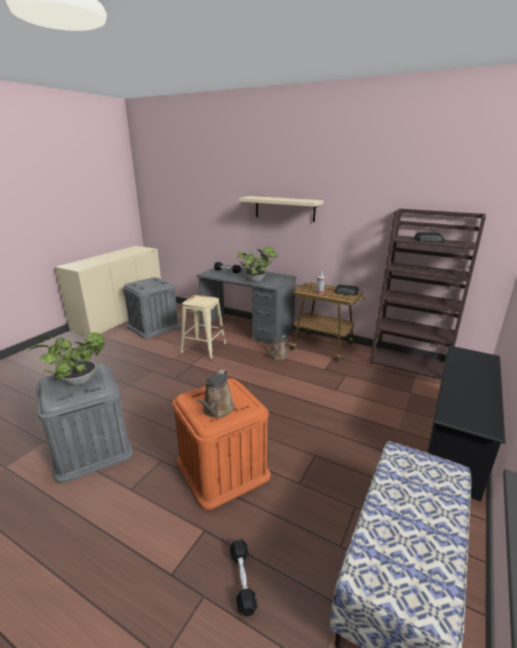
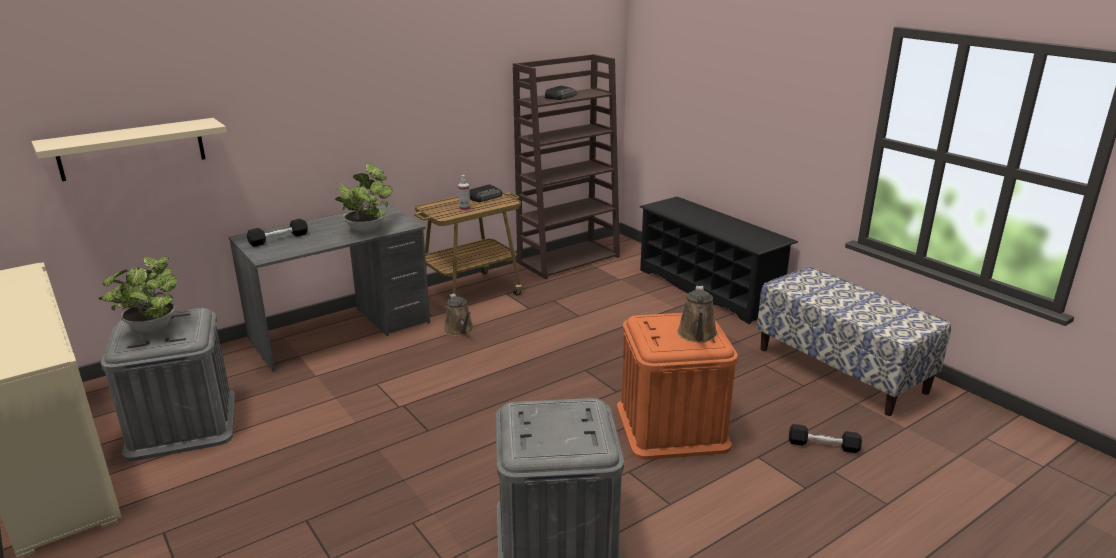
camera: 65 degrees left, 0 degrees up
potted plant [29,333,105,386] -> potted plant moved to [99,256,177,333]
beige stool [180,295,227,360] -> none
brown watering can [197,370,235,418] -> brown watering can turned 60 degrees clockwise [677,286,718,342]
beige shelf [239,196,324,222] -> beige shelf moved to [31,118,227,181]

